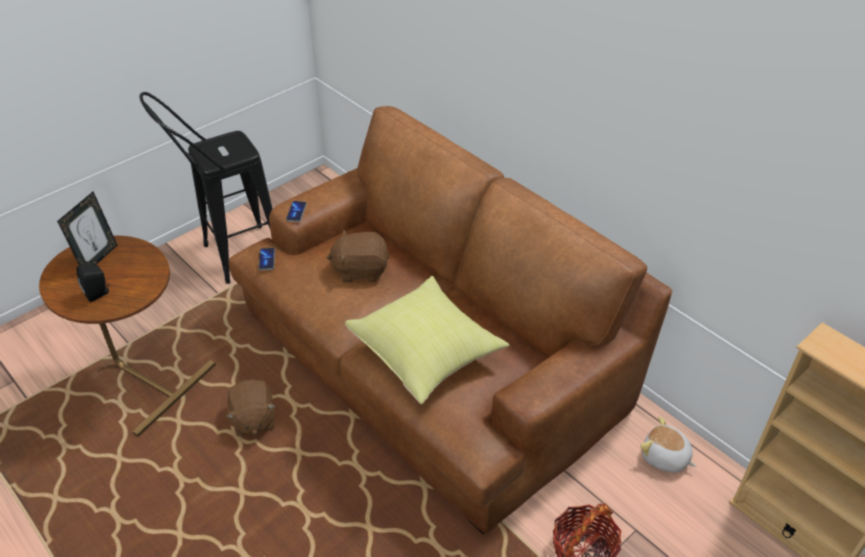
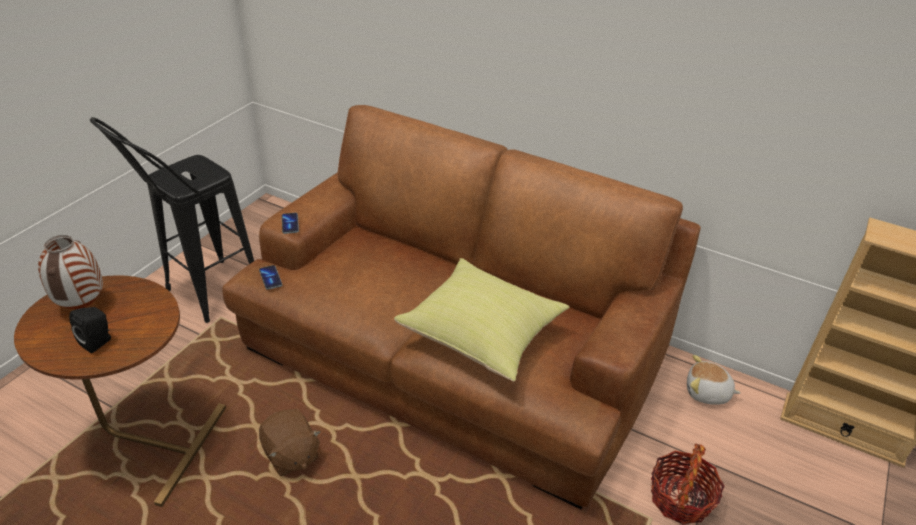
camera: 20 degrees left, 5 degrees down
picture frame [57,191,117,266] -> vase [38,235,103,309]
brown plush toy [326,229,390,283] -> none

